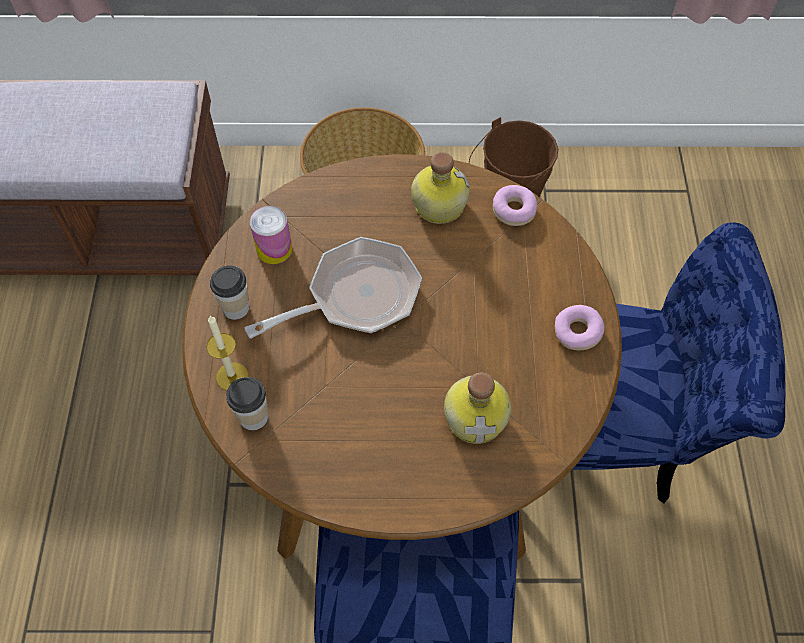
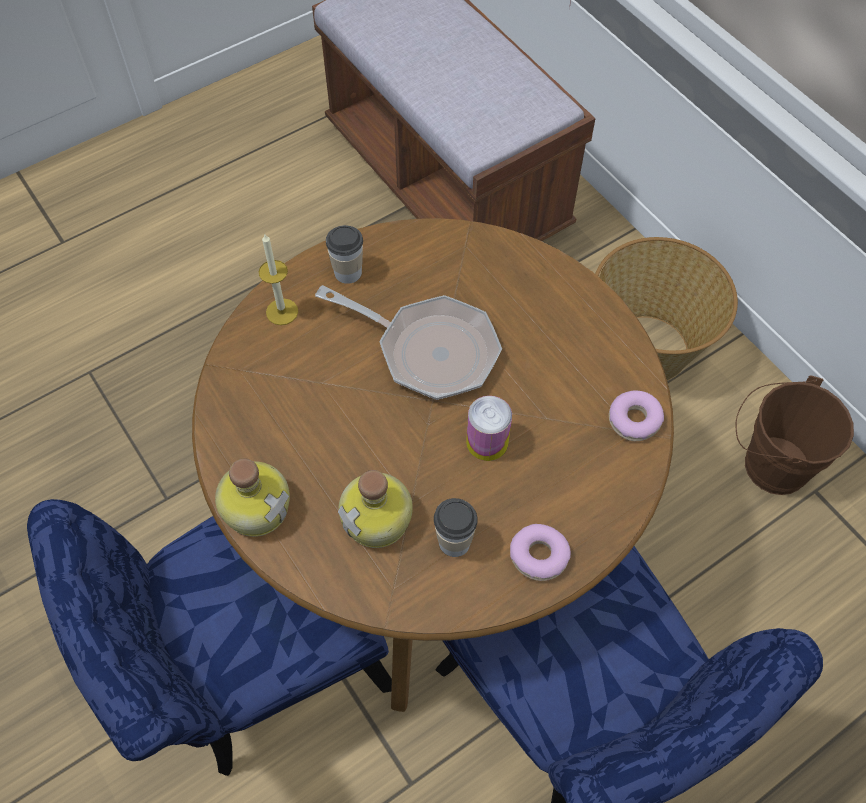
camera: 55 degrees right, 0 degrees up
cup [226,377,268,431] -> cup moved to [434,498,478,557]
can [250,206,292,264] -> can moved to [466,396,512,461]
bottle [411,152,470,224] -> bottle moved to [215,459,290,537]

